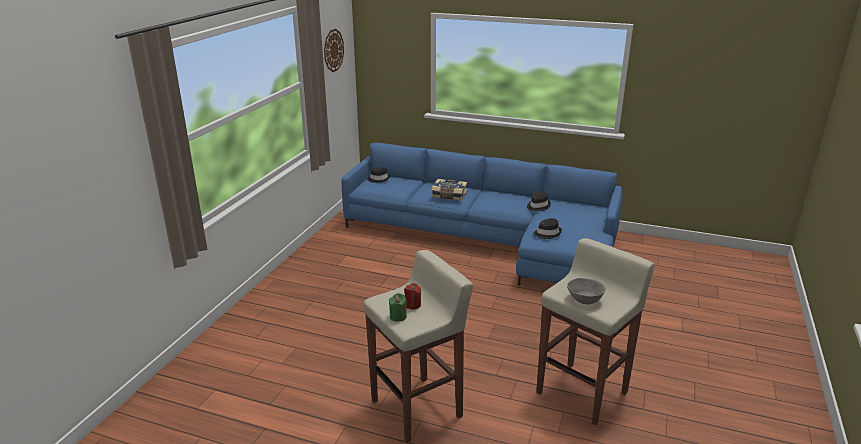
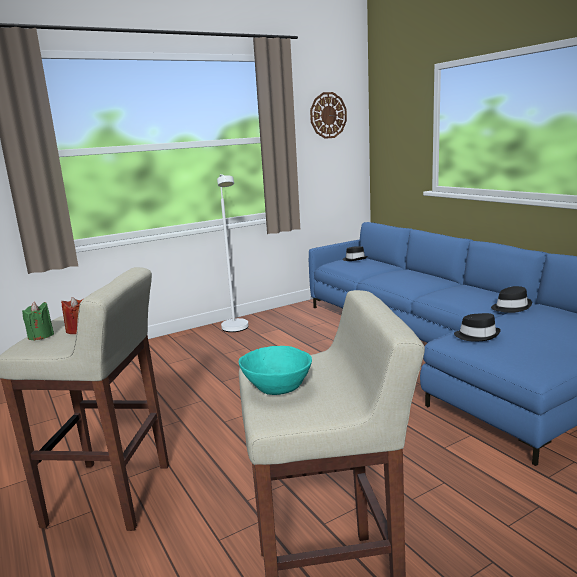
camera: 40 degrees right, 10 degrees down
book [432,179,467,200] -> none
grey bowl [567,278,606,305] -> turquoise bowl [239,346,312,395]
none -> white floor lamp [217,174,249,332]

